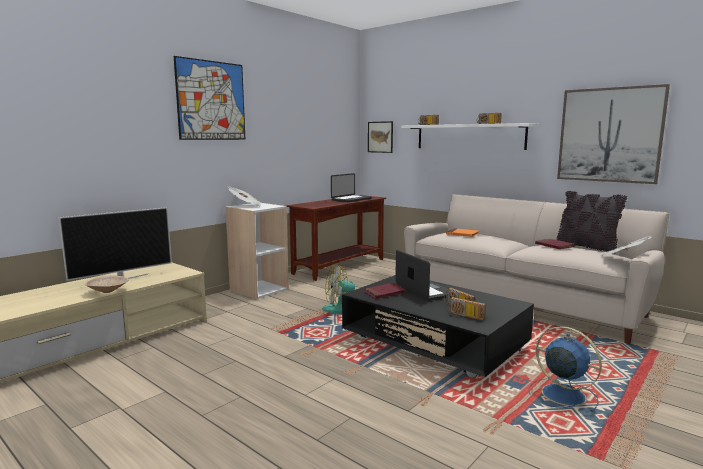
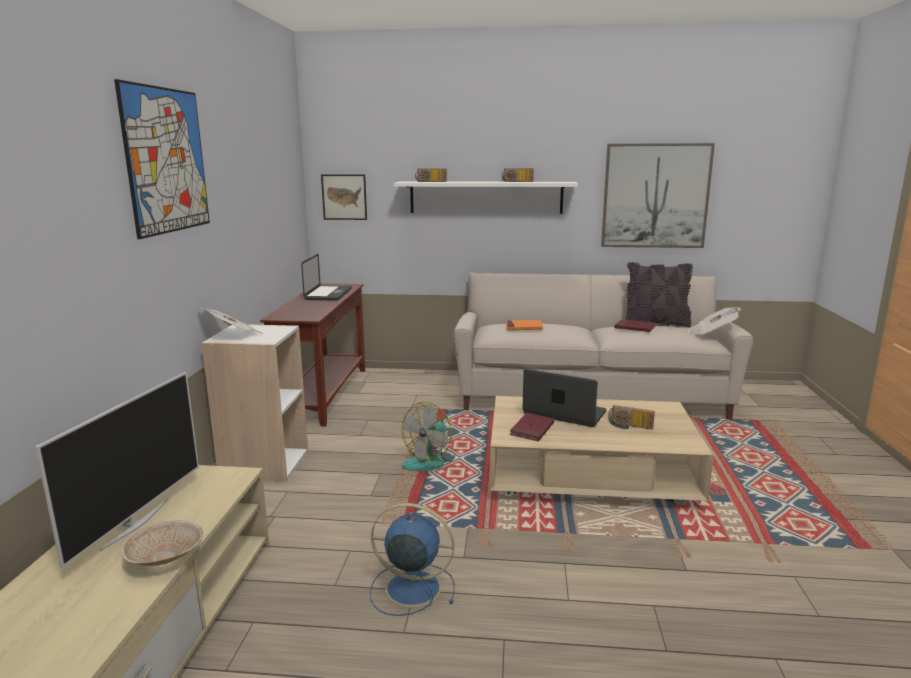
camera: 35 degrees left, 5 degrees up
black coffee table [342,275,534,378] -> beige coffee table [490,396,714,505]
radio [446,297,485,320] -> none
blue fan [529,326,602,412] -> blue fan moved to [370,503,455,616]

